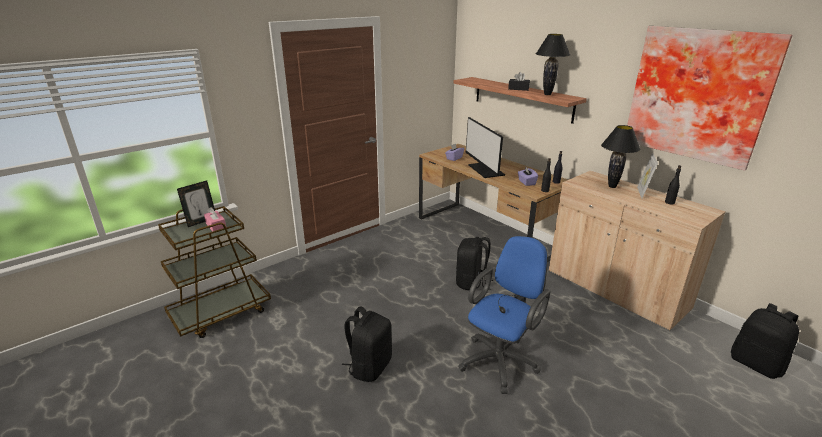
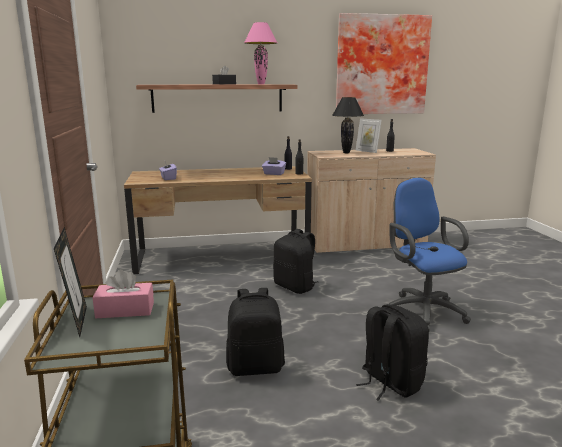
camera: 60 degrees left, 10 degrees down
monitor [466,117,505,178] -> none
black table lamp [536,34,570,95] -> pink table lamp [244,22,277,84]
black backpack [731,303,799,379] -> black backpack moved to [226,288,285,376]

